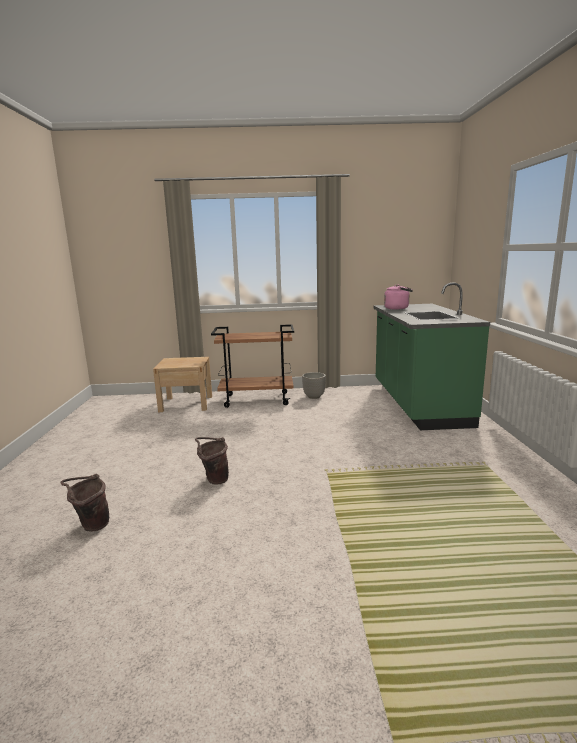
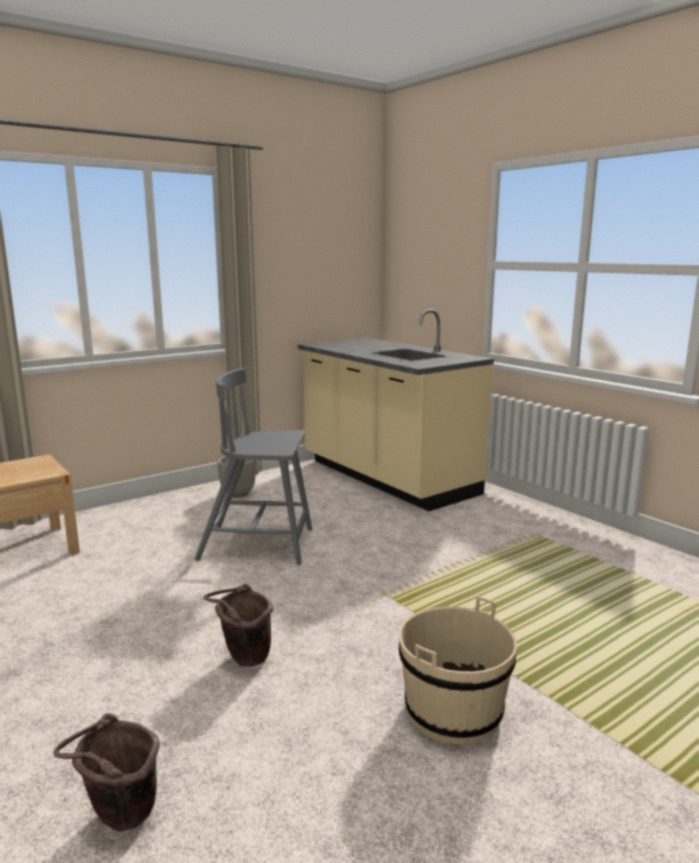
camera: 35 degrees left, 0 degrees up
brown cart [211,324,294,408] -> none
green counter [373,283,490,430] -> beige counter [298,309,494,511]
pink kettle [384,284,413,309] -> none
none -> grey chair [194,368,312,565]
none -> beige bucket [399,596,517,745]

